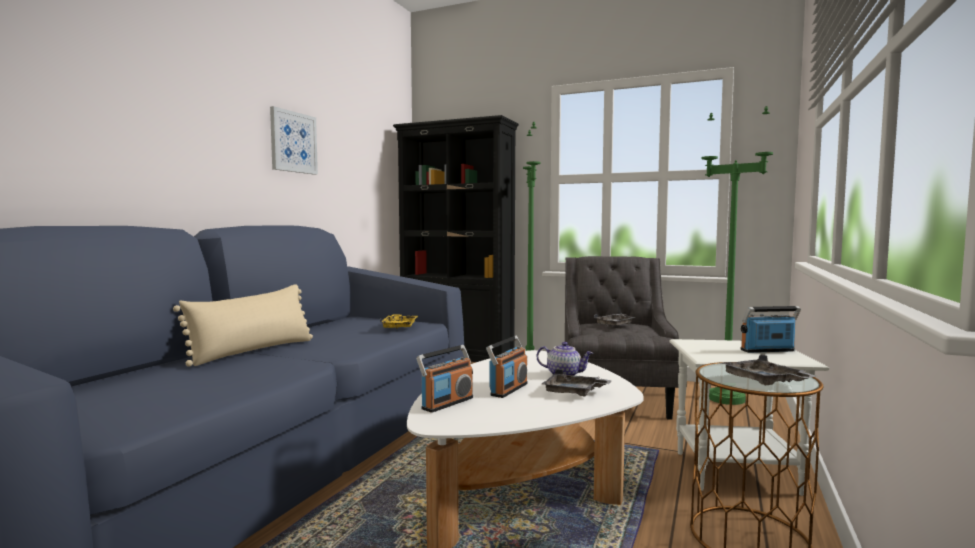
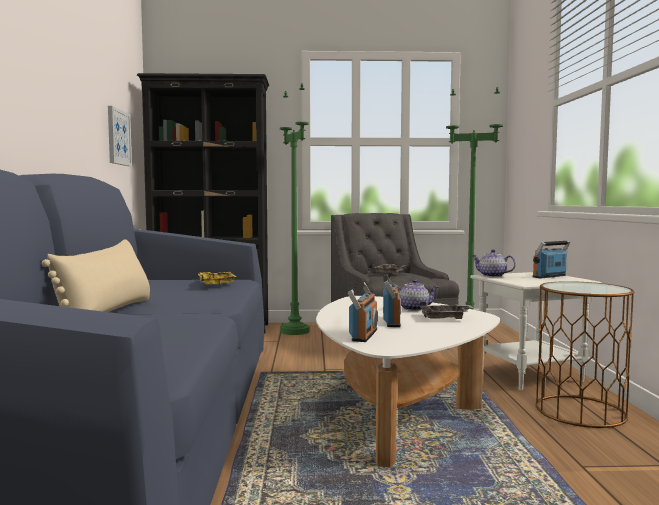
camera: 25 degrees left, 0 degrees up
picture [270,106,318,175] -> picture moved to [108,106,132,166]
grey tray [721,354,816,385] -> none
none -> teapot [471,250,516,277]

